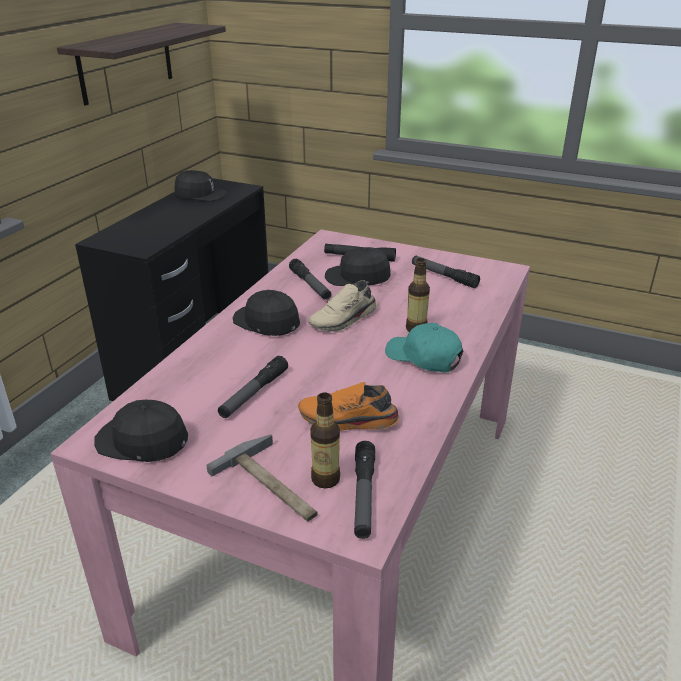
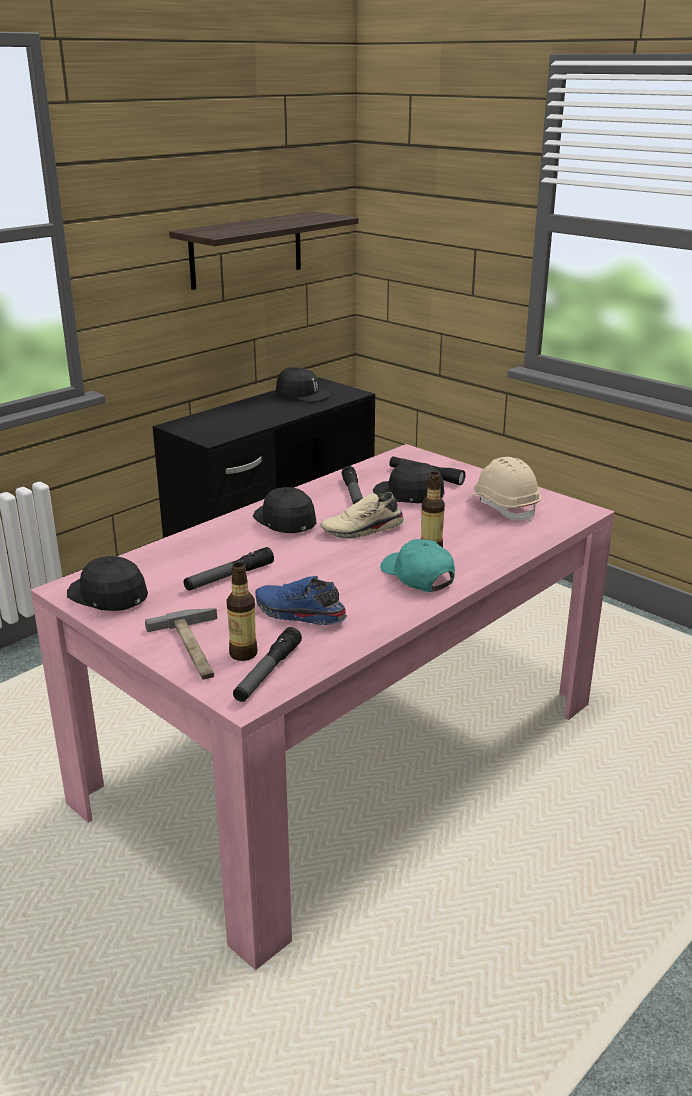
camera: 20 degrees right, 5 degrees down
orange shoe [298,382,399,431] -> blue shoe [255,576,347,625]
flashlight [412,256,480,288] -> beige hard hat [470,457,541,522]

